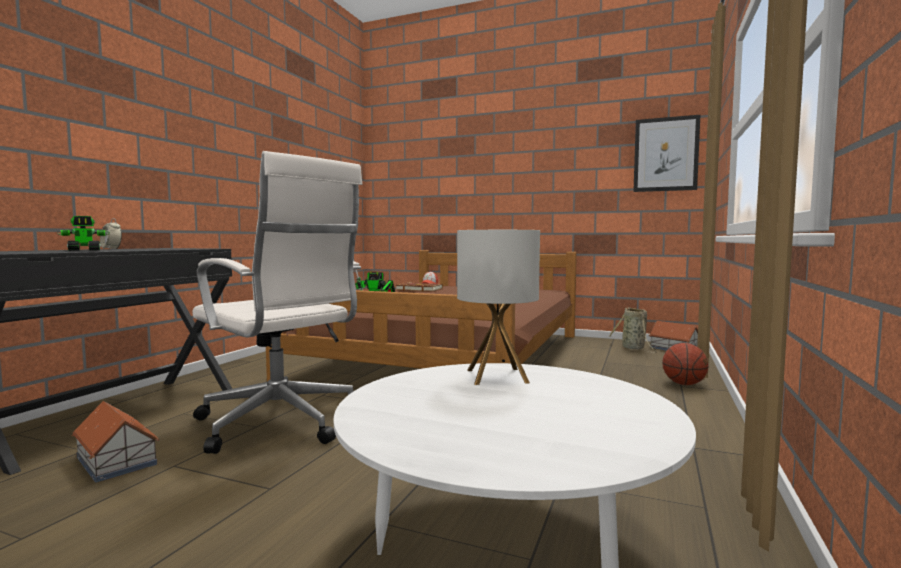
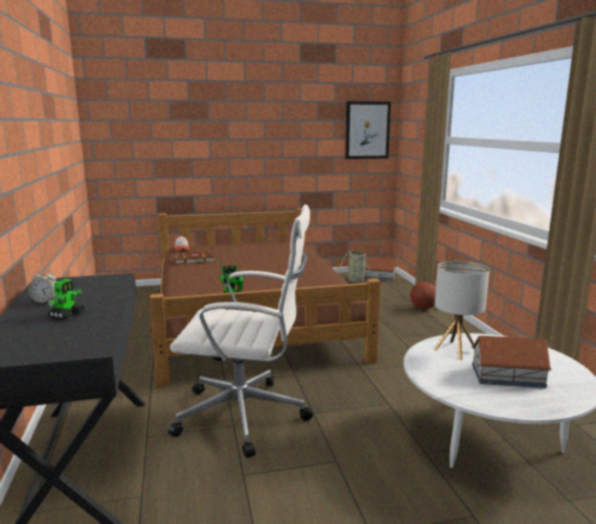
camera: 35 degrees left, 10 degrees up
toy house [71,401,159,483] -> toy house moved to [472,336,552,388]

